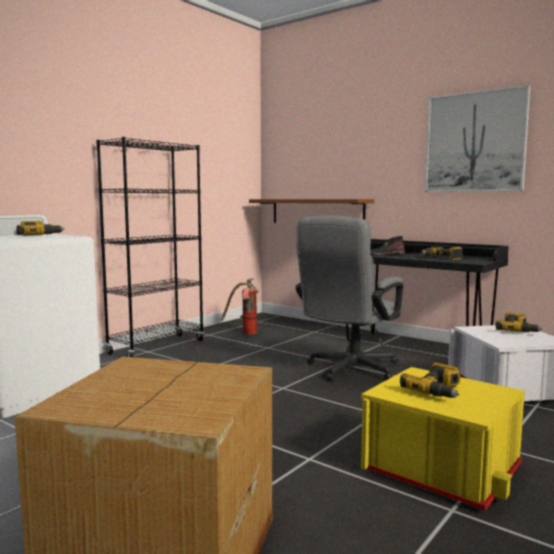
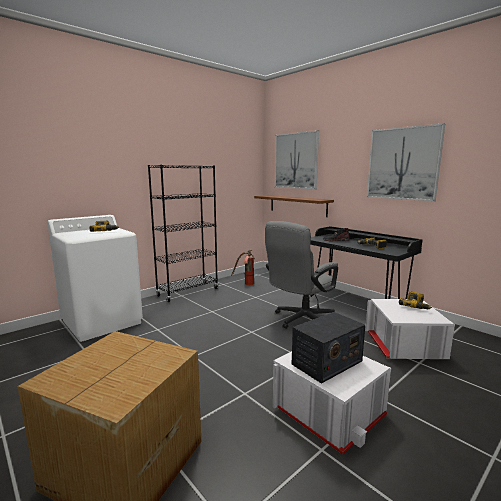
camera: 10 degrees right, 5 degrees up
yellow storage box [361,367,525,511] -> white storage box [273,351,391,455]
power drill [400,363,460,398] -> radio [292,312,365,384]
none -> picture [275,130,319,189]

